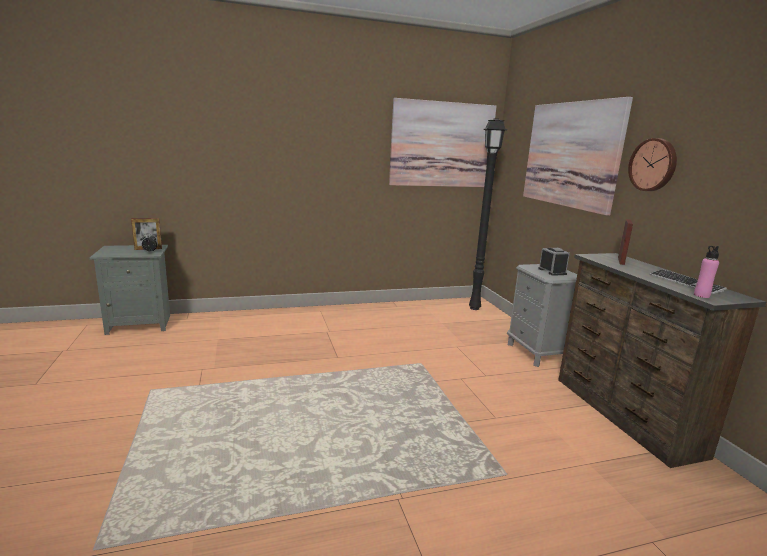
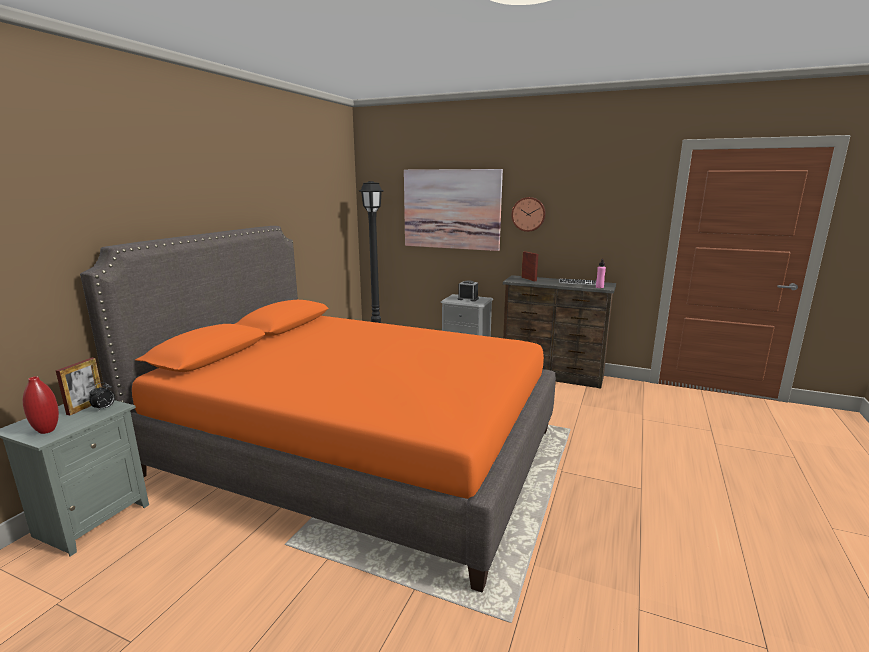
camera: 50 degrees left, 0 degrees up
picture [389,98,497,187] -> none
none -> red vase [23,376,59,434]
none -> orange bed [80,226,556,592]

